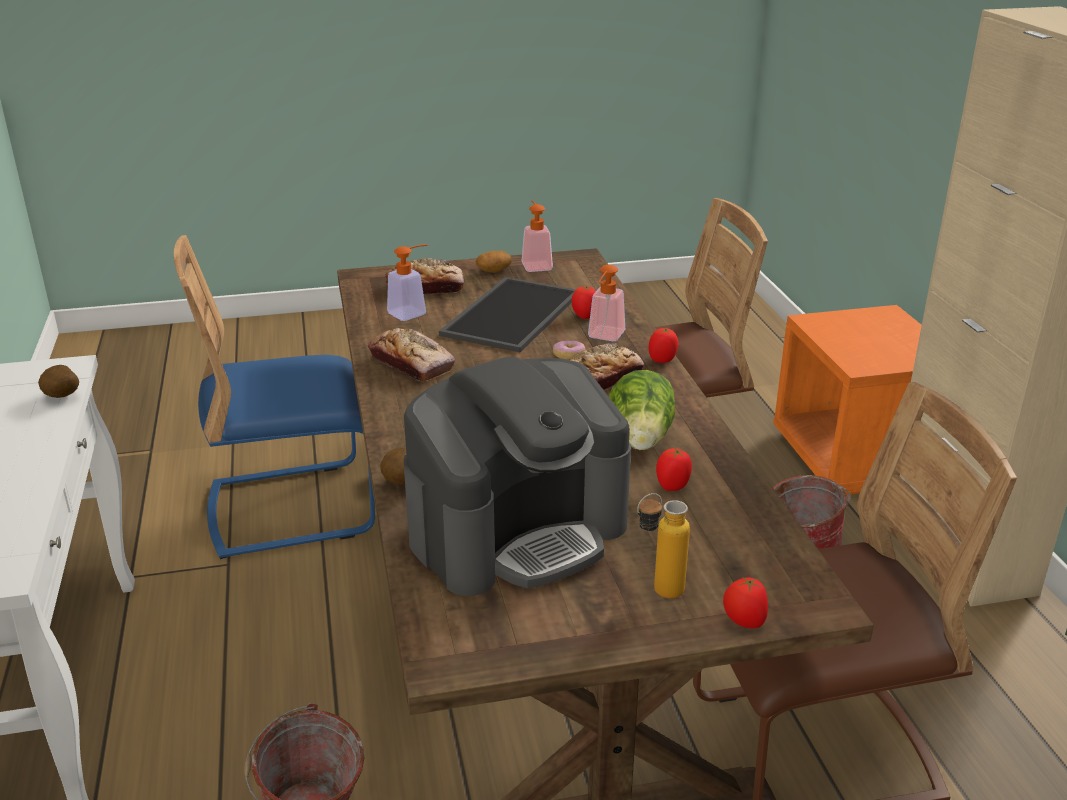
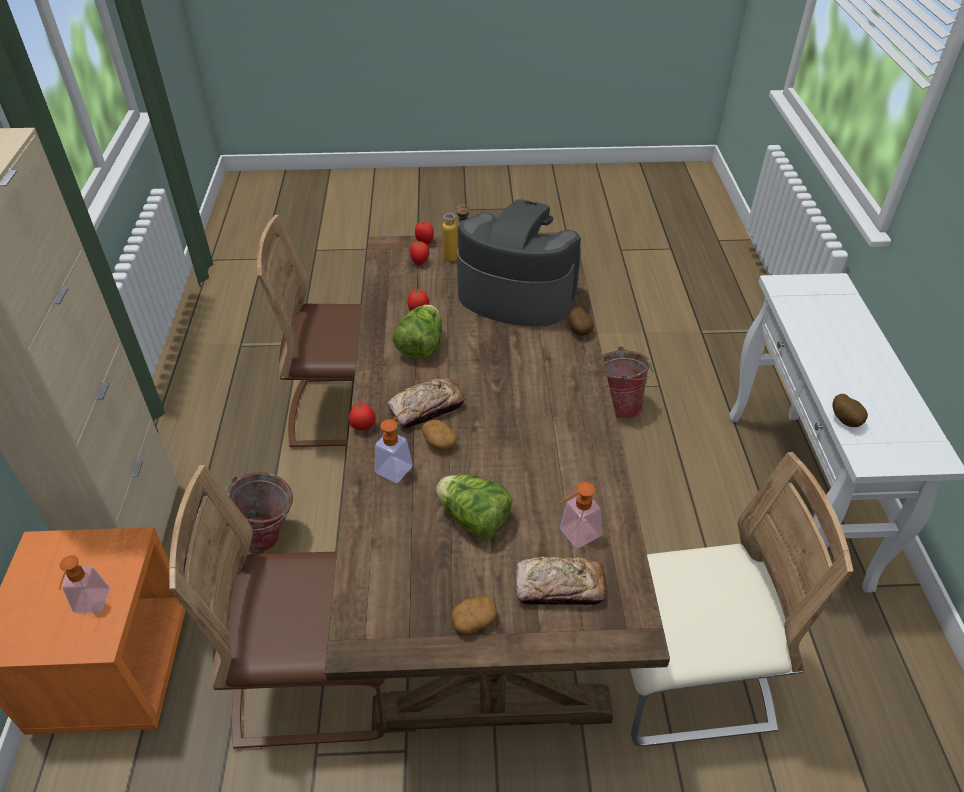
camera: 170 degrees left, 15 degrees up
blue chair [173,235,375,559] -> beige chair [630,452,854,746]
bread [368,328,455,381] -> none
coffee machine [404,357,631,596] -> coffee machine turned 45 degrees clockwise [457,199,581,326]
tray [439,277,576,352] -> lettuce [436,475,512,539]
soap dispenser [521,200,553,272] -> soap dispenser moved to [58,555,110,613]
donut [553,341,586,359] -> potato [422,420,457,451]
tomato [572,286,596,319] -> tomato moved to [410,241,430,265]

